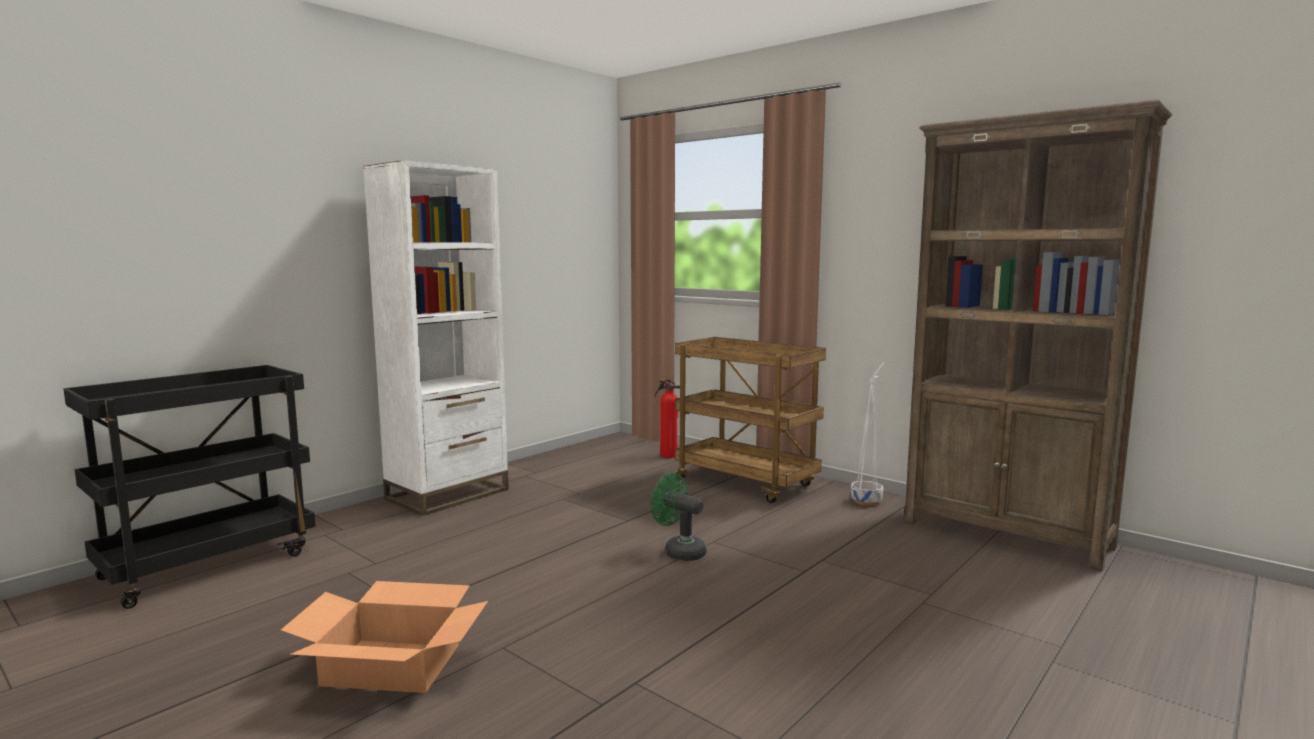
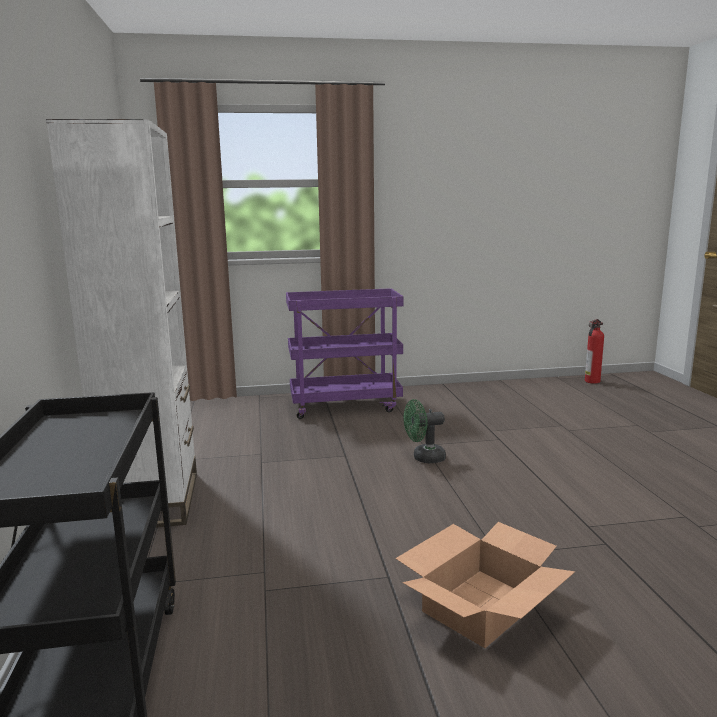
camera: 50 degrees left, 5 degrees up
fire extinguisher [655,380,680,458] -> fire extinguisher moved to [585,319,604,384]
brown cart [675,337,826,503] -> purple cart [286,288,404,419]
white planter [851,362,884,506] -> none
brown bookcase [903,99,1172,572] -> none

